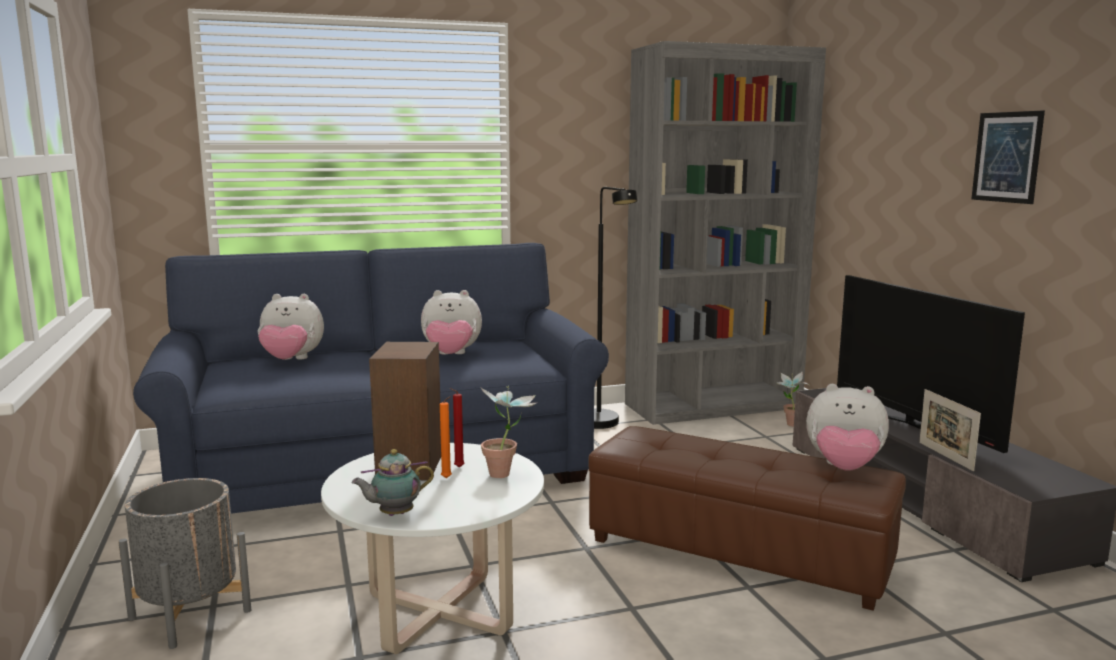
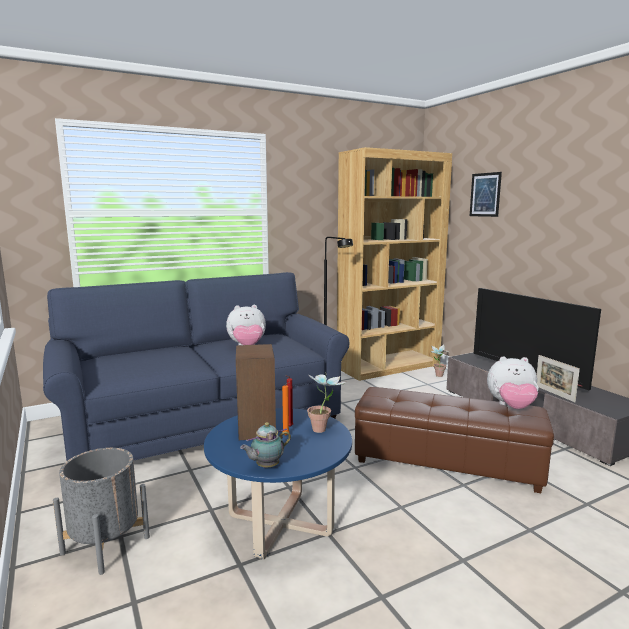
camera: 10 degrees left, 0 degrees up
plush toy [258,294,324,360] -> none
white coffee table [321,443,544,654] -> blue coffee table [204,408,352,559]
grey bookcase [625,41,826,425] -> brown bookcase [337,147,452,381]
picture [971,111,1045,204] -> picture moved to [470,172,502,217]

